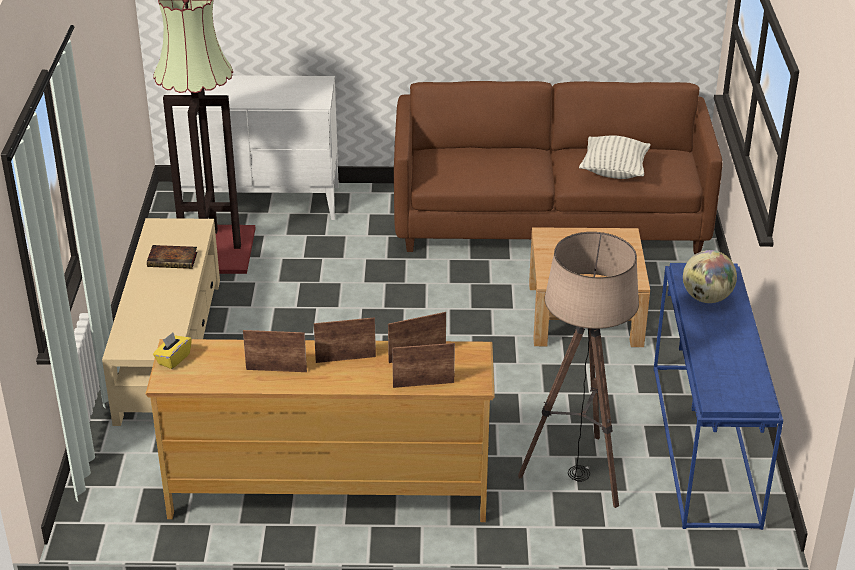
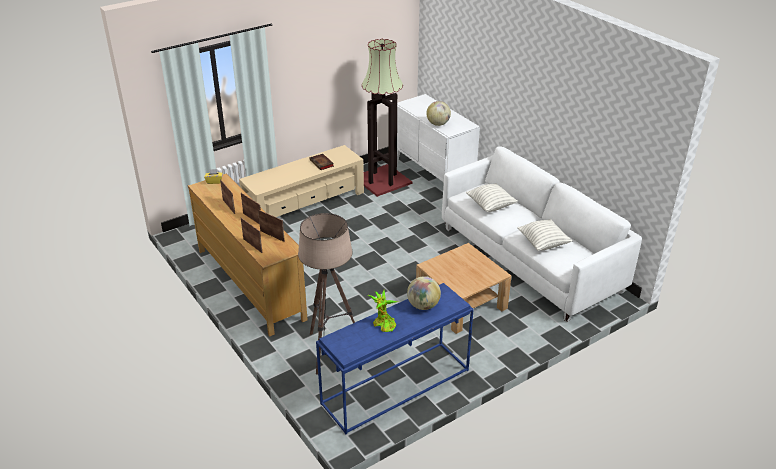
camera: 55 degrees right, 0 degrees up
brown sofa [394,81,722,254] -> white sofa [442,146,642,322]
none -> potted plant [368,290,398,332]
none -> globe [426,101,451,126]
none -> pillow [466,183,518,212]

